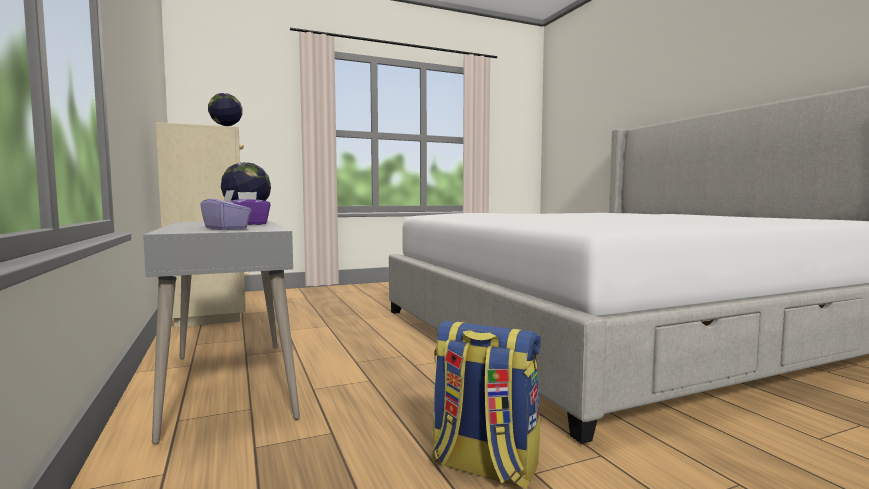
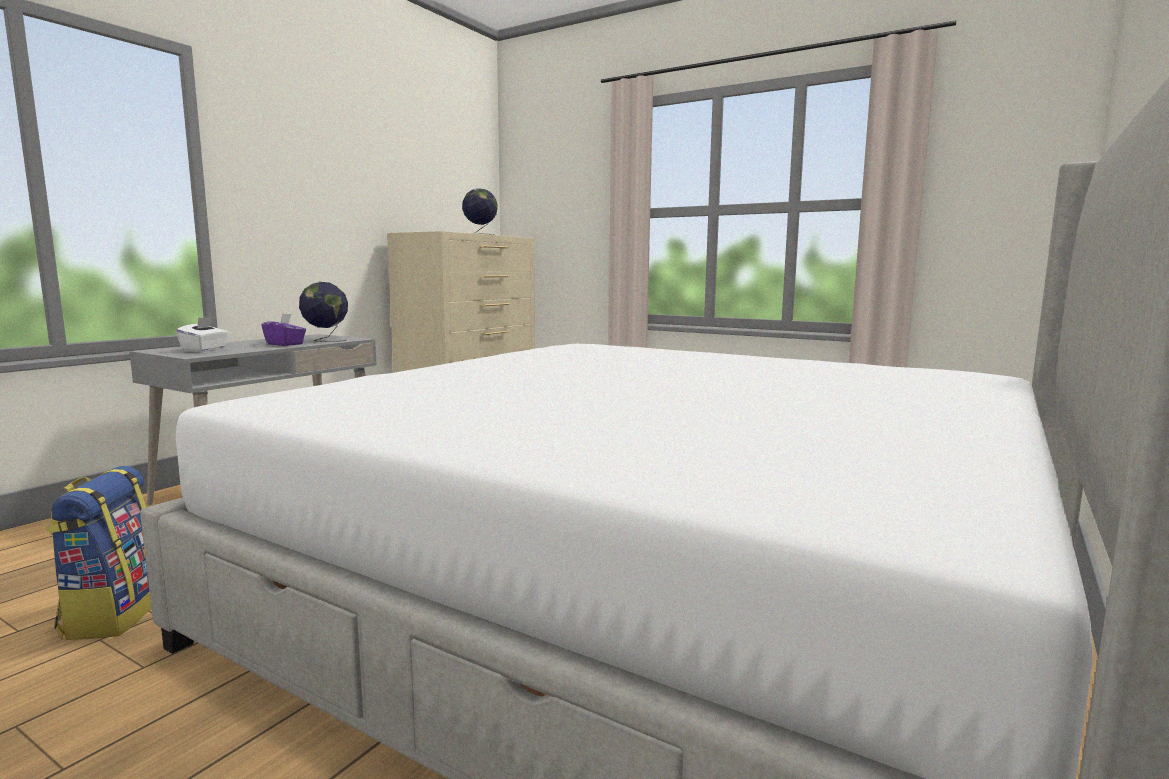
camera: 55 degrees right, 5 degrees up
purple tissue box [200,190,252,230] -> white tissue box [176,317,228,352]

